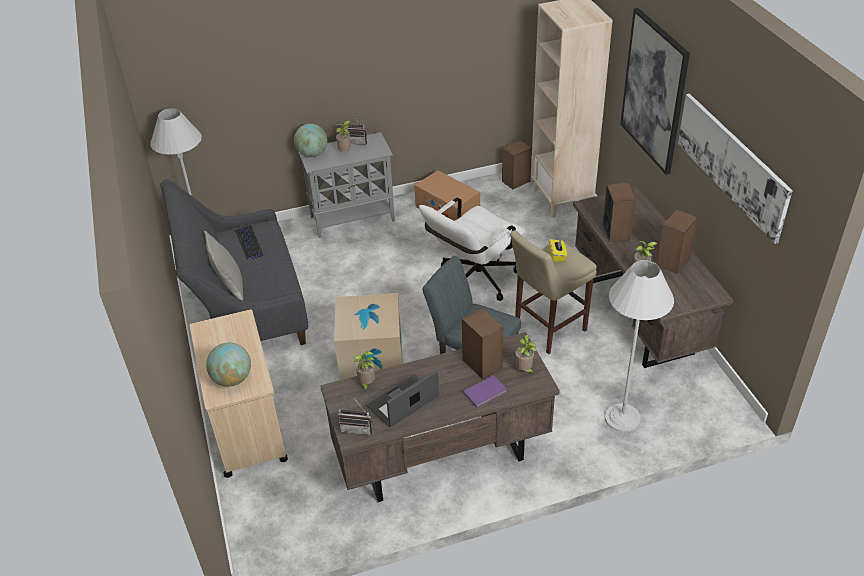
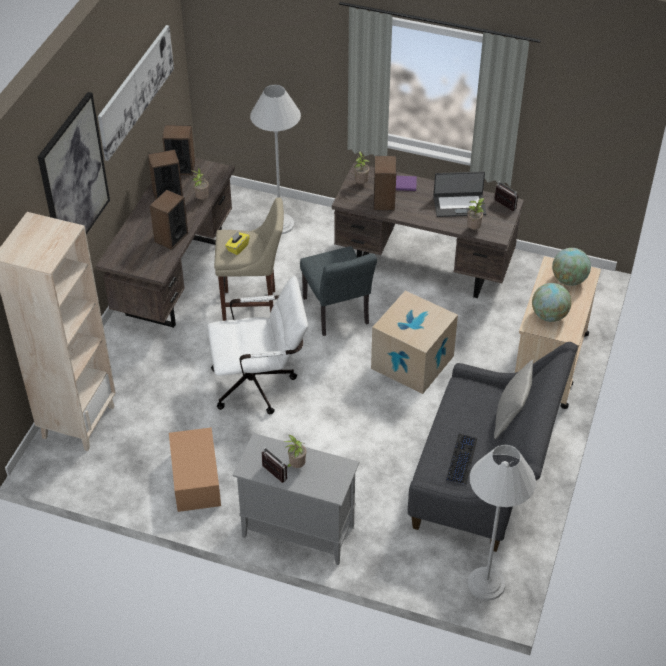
camera: 145 degrees left, 5 degrees up
globe [294,124,327,157] -> globe moved to [532,283,572,322]
speaker [502,140,532,189] -> speaker moved to [162,125,195,175]

